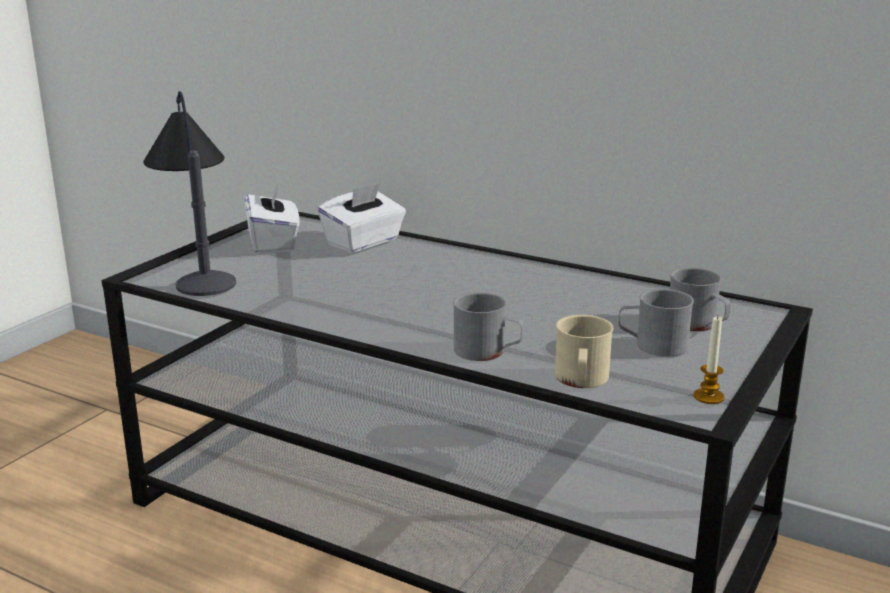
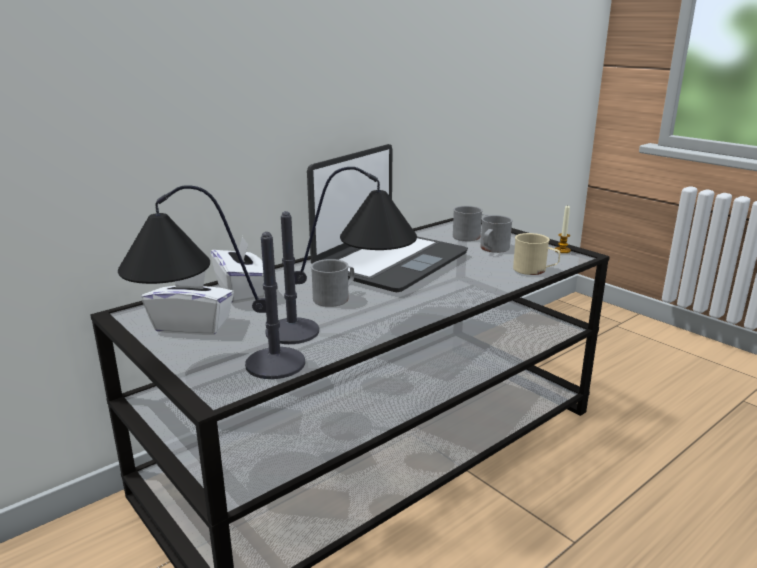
camera: 70 degrees left, 0 degrees up
grey mug [453,292,524,361] -> grey mug moved to [311,259,354,307]
none -> table lamp [265,167,417,344]
none -> laptop [307,144,468,292]

